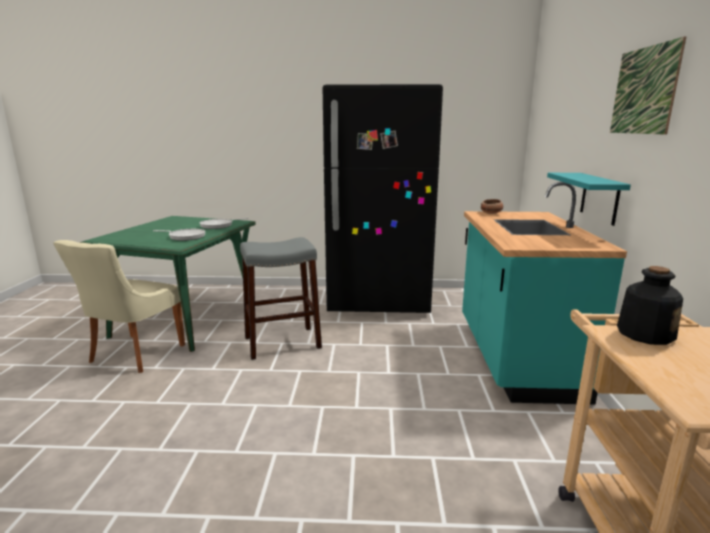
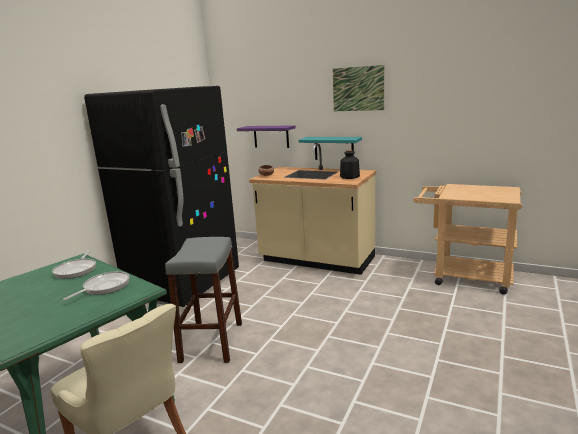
camera: 65 degrees left, 0 degrees up
turquoise counter [462,182,627,405] -> beige counter [249,143,376,275]
bottle [617,266,683,345] -> bottle moved to [340,150,360,179]
none -> purple shelf [237,125,295,148]

